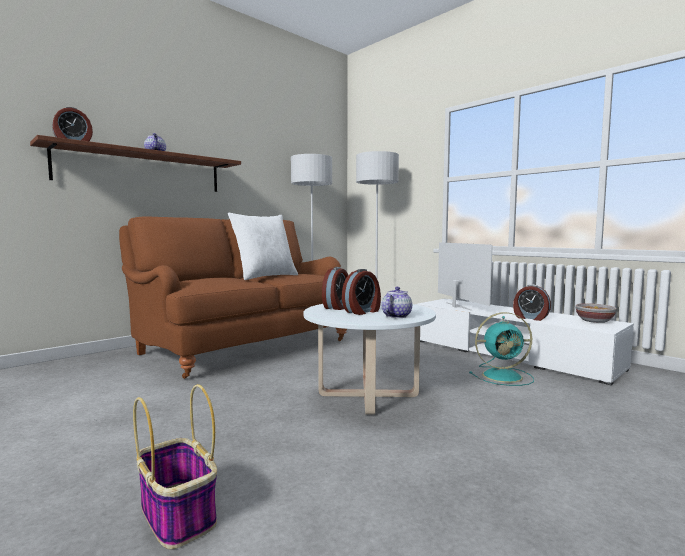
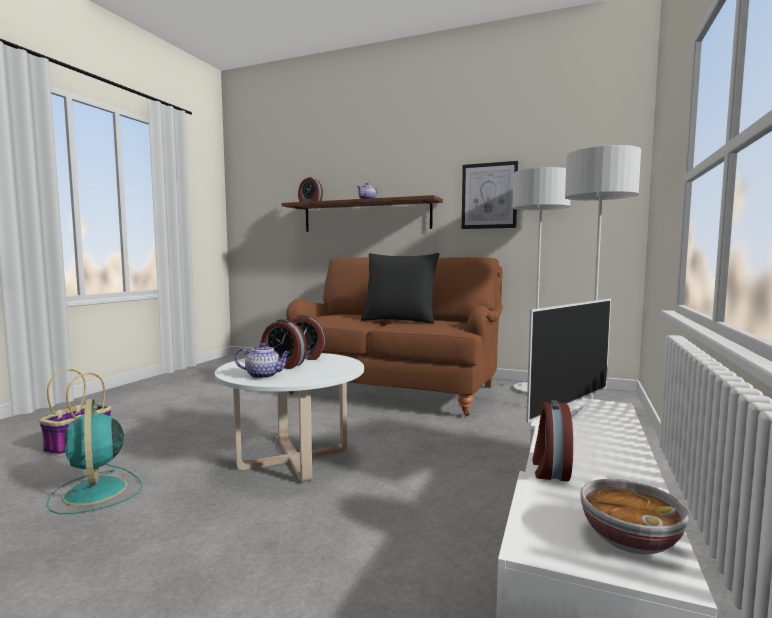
camera: 65 degrees right, 0 degrees up
white pillow [228,213,298,280] -> black pillow [361,253,439,324]
turquoise fan [469,312,534,386] -> turquoise fan moved to [46,398,142,514]
none -> picture [462,161,518,229]

